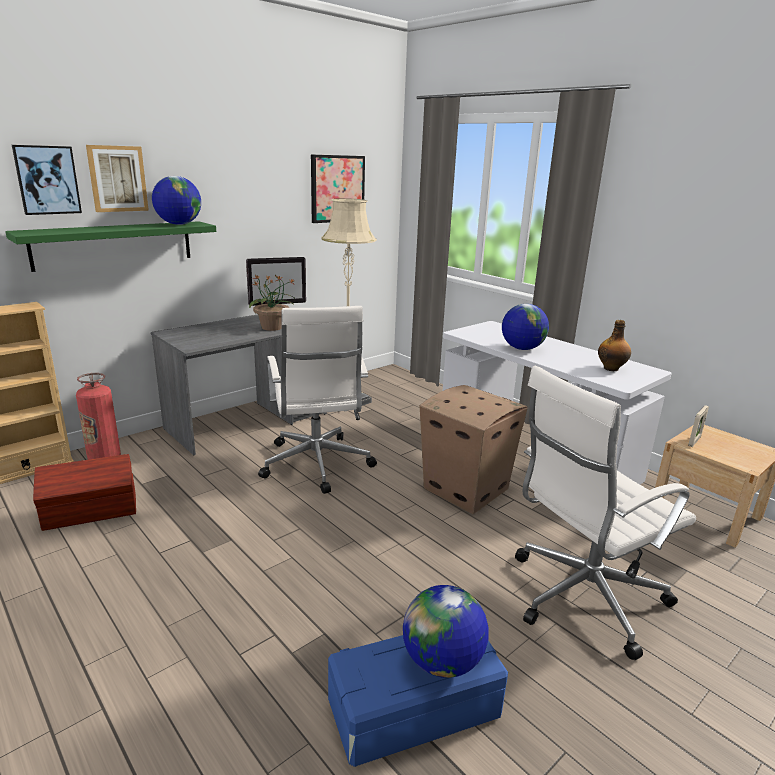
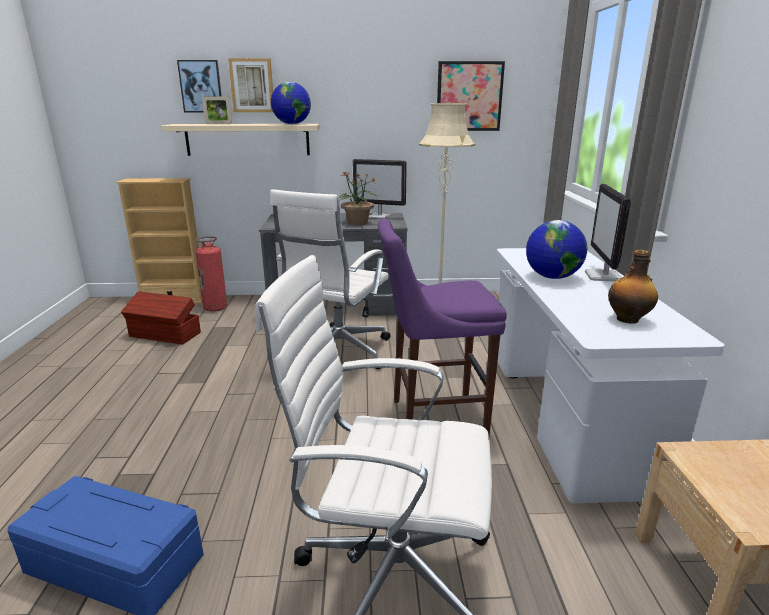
camera: 40 degrees right, 0 degrees up
green shelf [5,221,216,272] -> beige shelf [161,124,320,156]
globe [403,585,489,678] -> none
cardboard box [419,385,528,514] -> purple stool [378,218,507,436]
picture frame [688,405,709,447] -> picture frame moved to [202,96,232,124]
none -> monitor [585,184,630,282]

